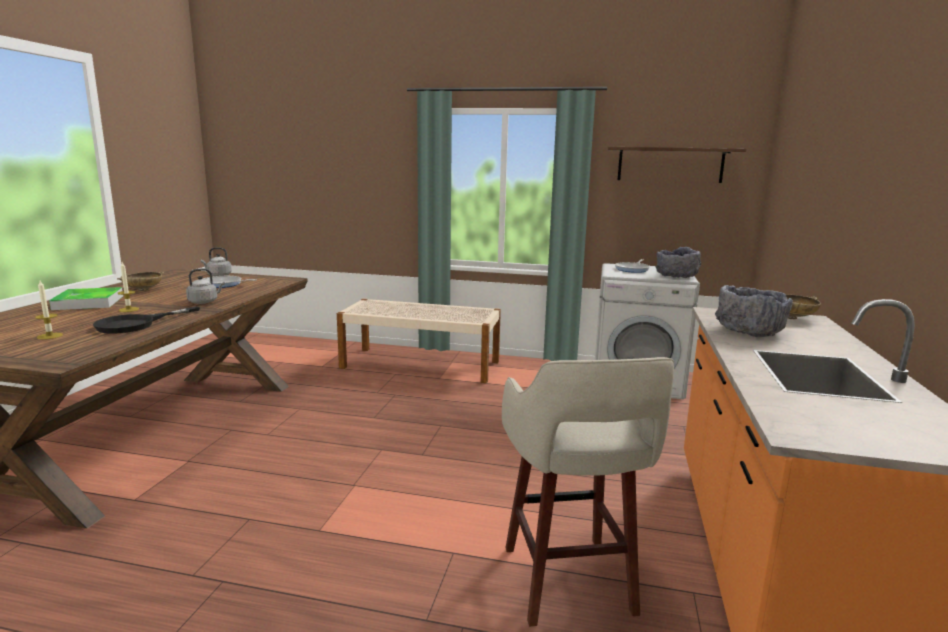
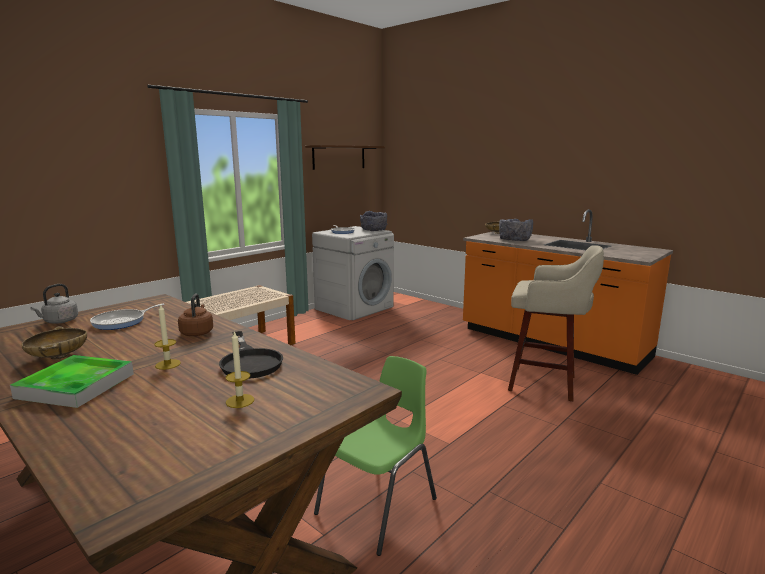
camera: 60 degrees left, 0 degrees up
grey kettle [186,268,225,304] -> brown kettle [178,293,213,336]
none -> green chair [314,356,437,556]

